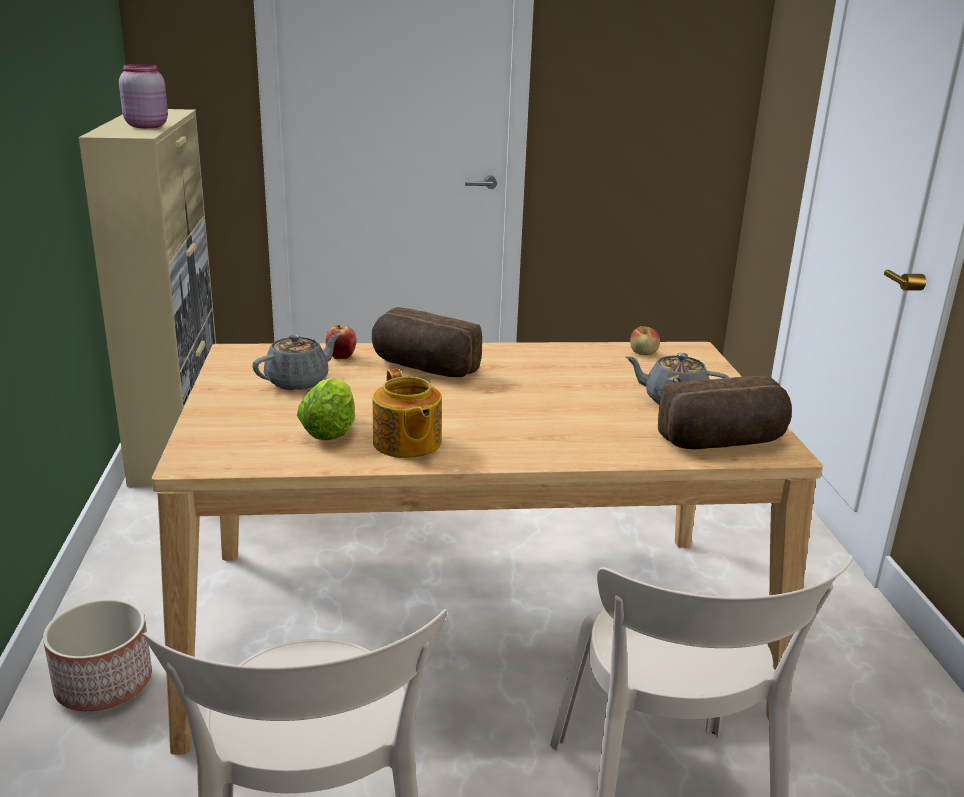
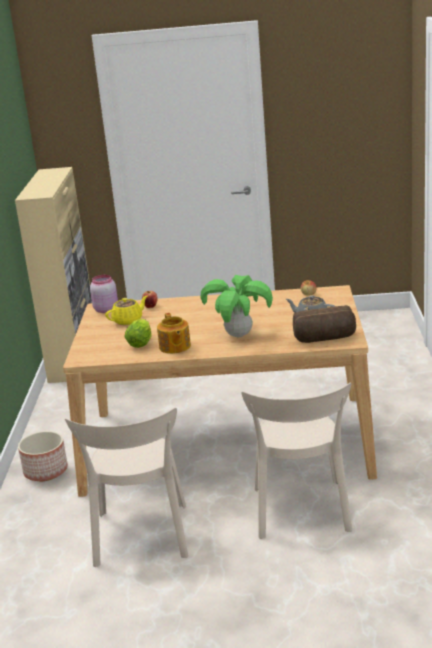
camera: 10 degrees right, 0 degrees up
pink jar [119,64,168,128] -> pink jar moved to [90,275,118,313]
grey teapot [252,333,341,390] -> yellow teapot [105,296,147,325]
bread [372,307,482,377] -> none
none -> potted plant [201,275,273,337]

